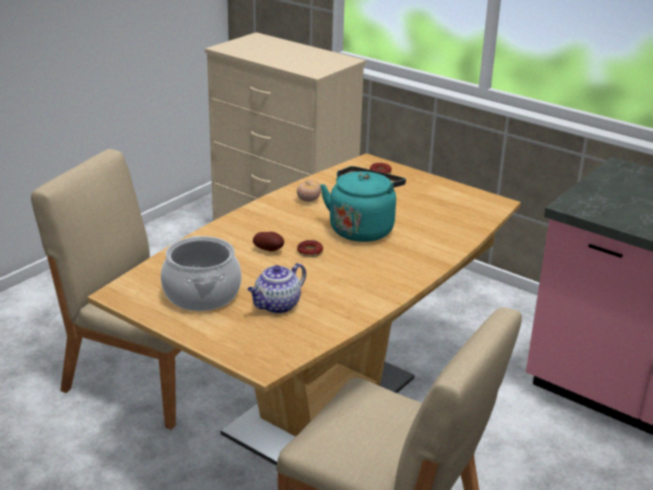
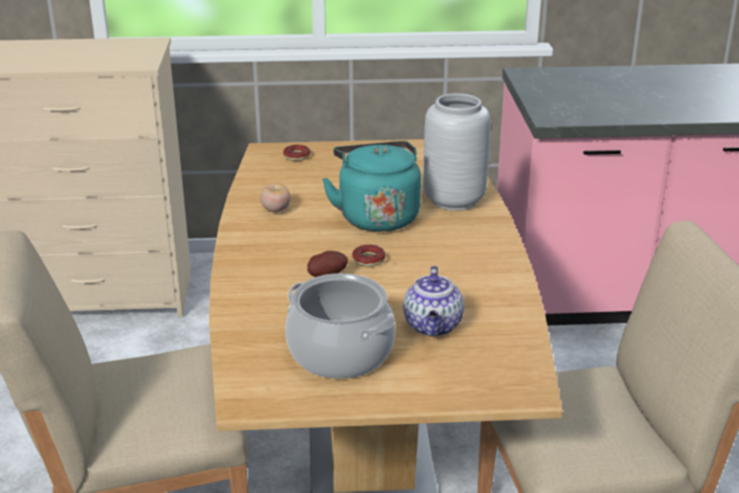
camera: 40 degrees left, 0 degrees up
none -> grey vase [423,93,490,211]

